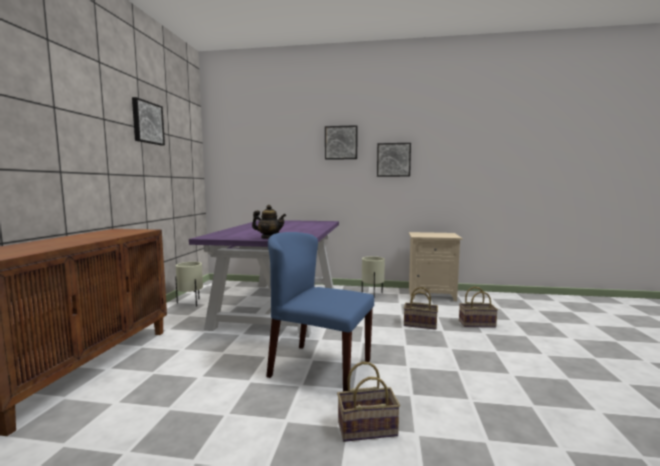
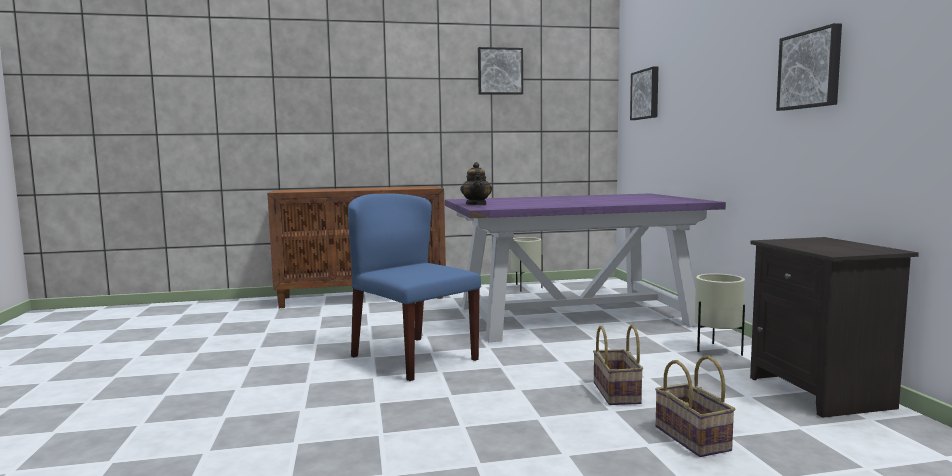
camera: 70 degrees right, 0 degrees up
blue chair [266,232,374,391] -> blue chair turned 45 degrees counterclockwise [348,194,481,381]
picture [325,125,358,160] -> picture moved to [630,67,658,120]
basket [337,362,400,442] -> none
beige nightstand [409,232,463,301] -> black nightstand [750,237,919,418]

